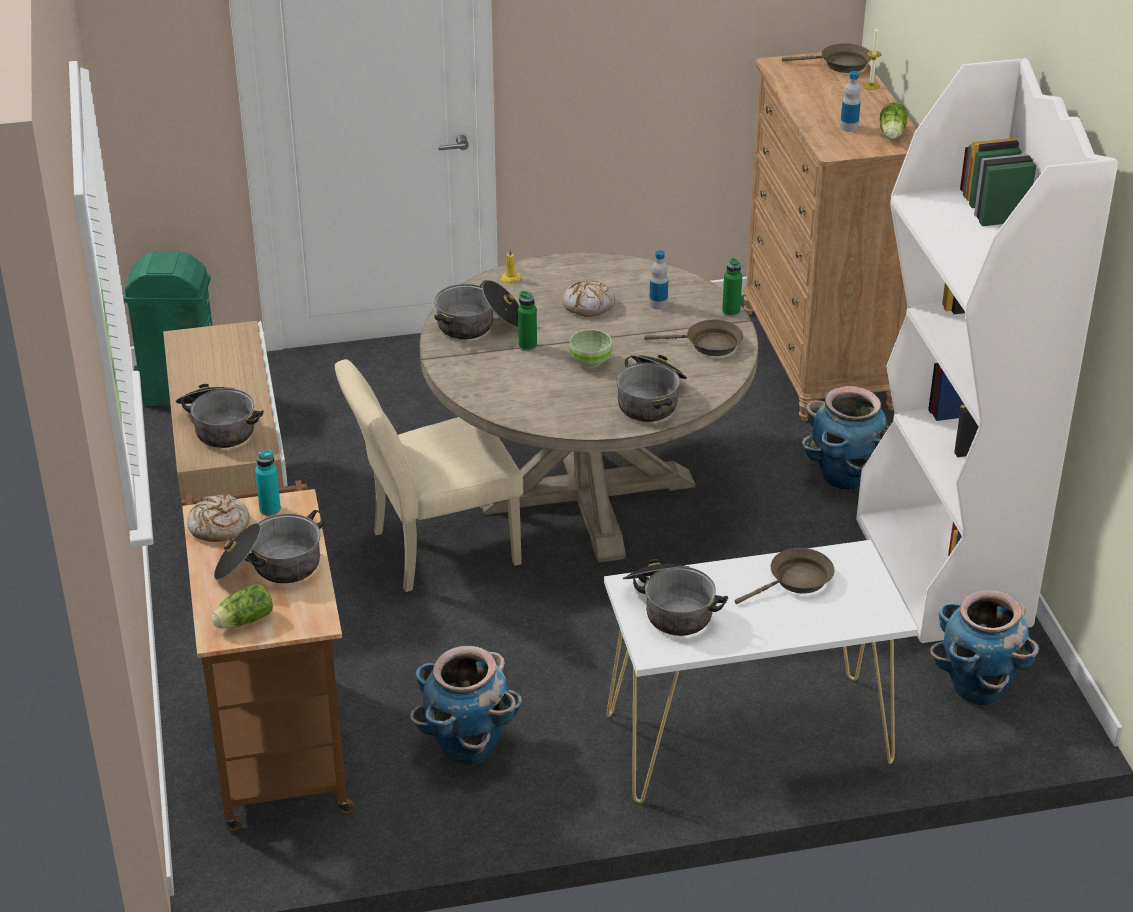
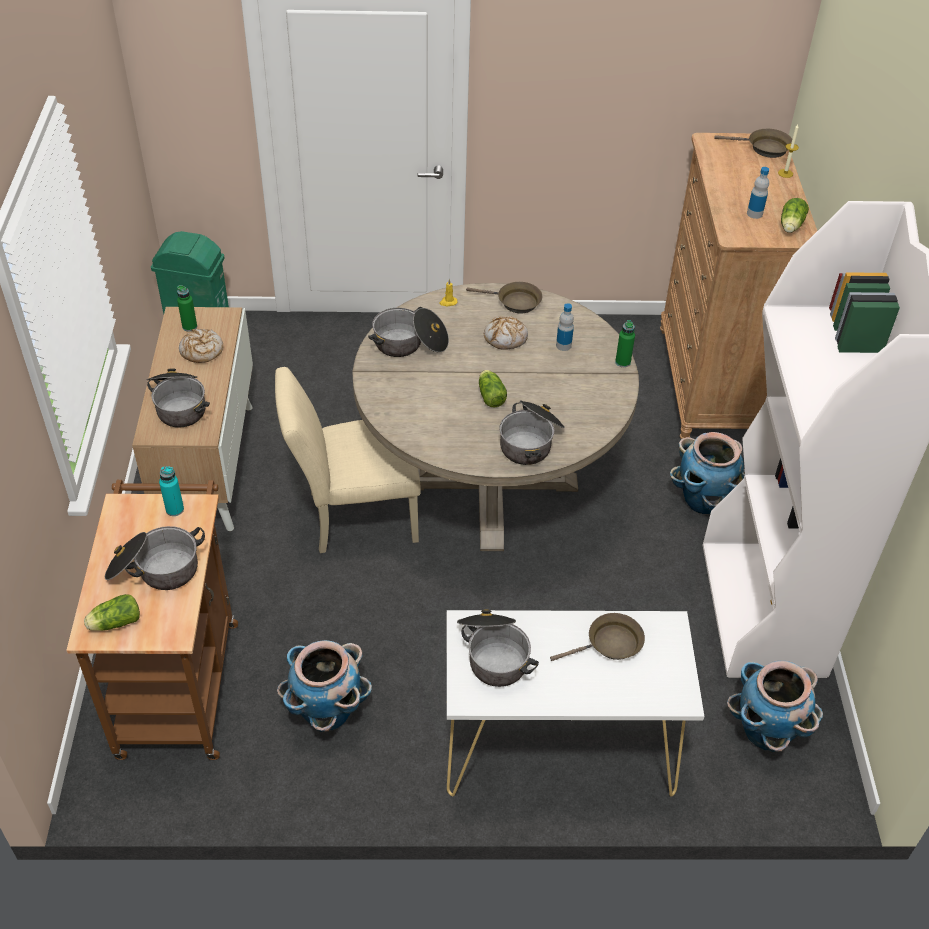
camera: 10 degrees right, 10 degrees up
bread [187,494,250,542] -> bread moved to [179,329,223,363]
green bottle [518,291,537,351] -> green bottle moved to [177,285,197,331]
green bowl [569,329,613,368] -> lettuce [479,370,507,407]
brown frying pan [644,320,743,356] -> brown frying pan moved to [466,282,542,313]

